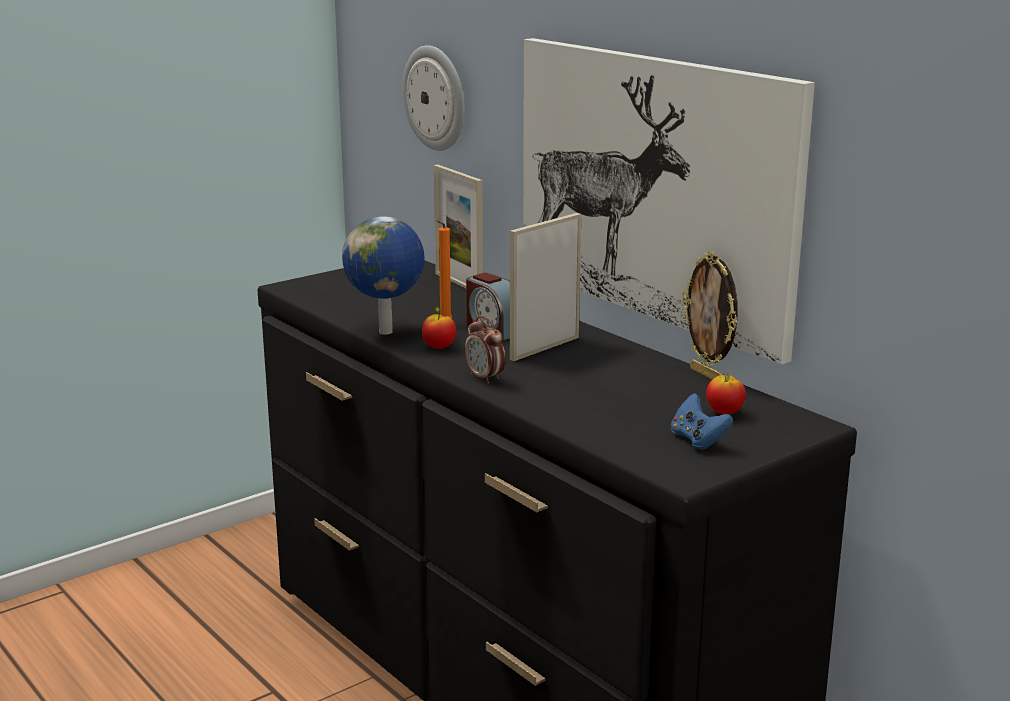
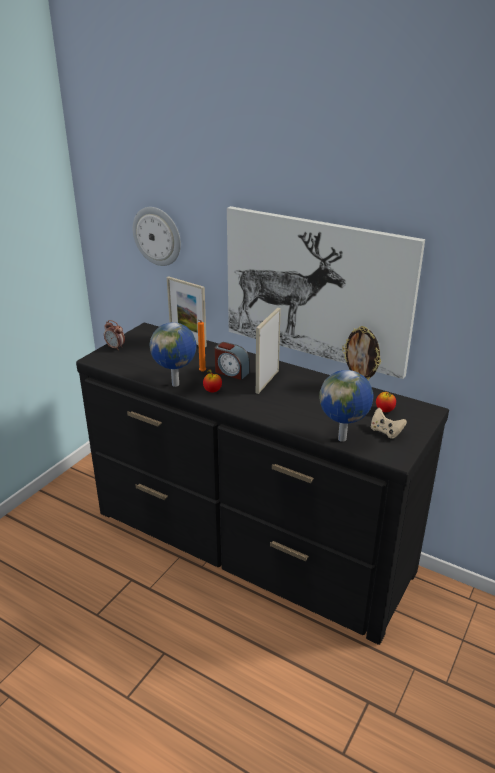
camera: 20 degrees left, 10 degrees up
alarm clock [465,316,506,384] -> alarm clock moved to [104,320,125,351]
blue game controller [671,393,733,450] -> beige game controller [371,408,407,439]
none -> globe [319,370,374,442]

